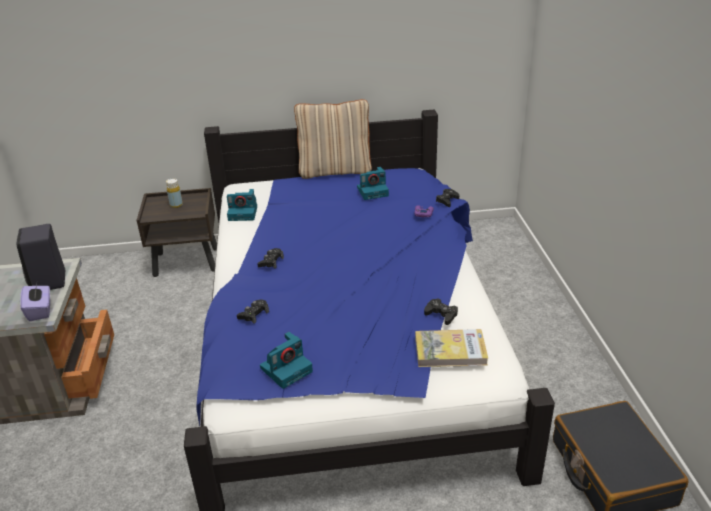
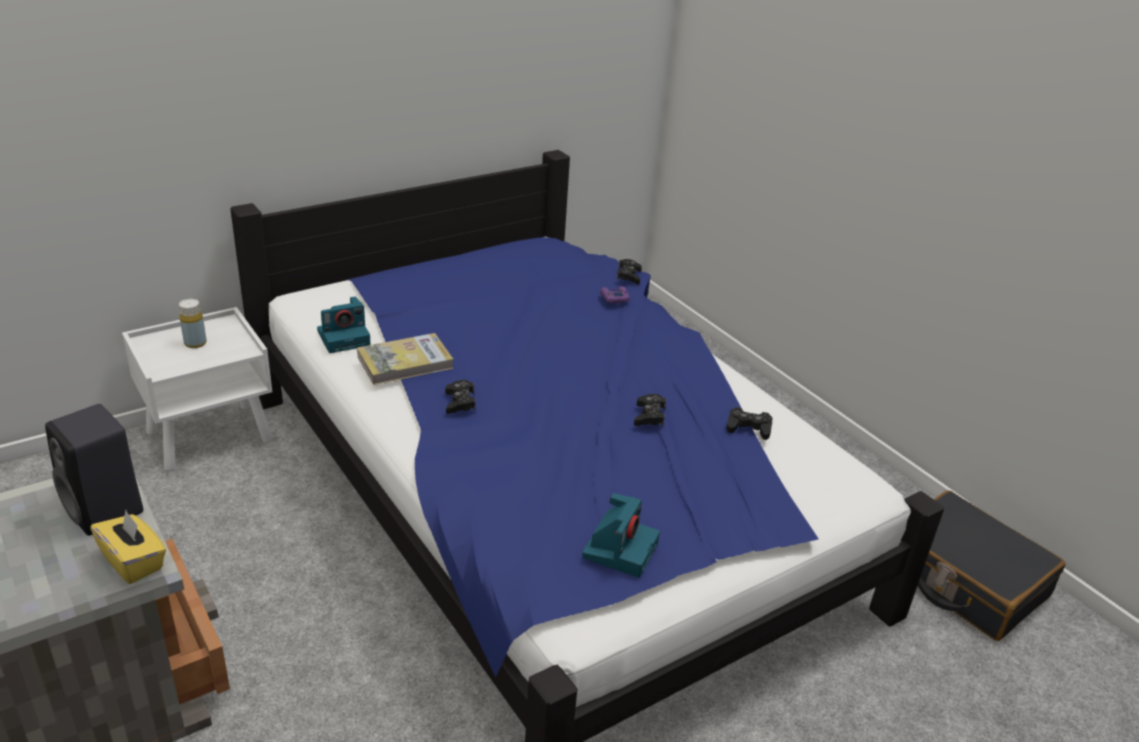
camera: 30 degrees left, 0 degrees up
purple tissue box [20,283,50,321] -> yellow tissue box [90,510,166,584]
brown nightstand [137,188,217,277] -> white nightstand [122,307,272,472]
black game controller [237,299,269,324] -> black game controller moved to [634,394,666,426]
beige pillow [294,99,372,179] -> none
camera [357,167,389,200] -> none
book [415,329,488,367] -> book moved to [357,333,453,385]

